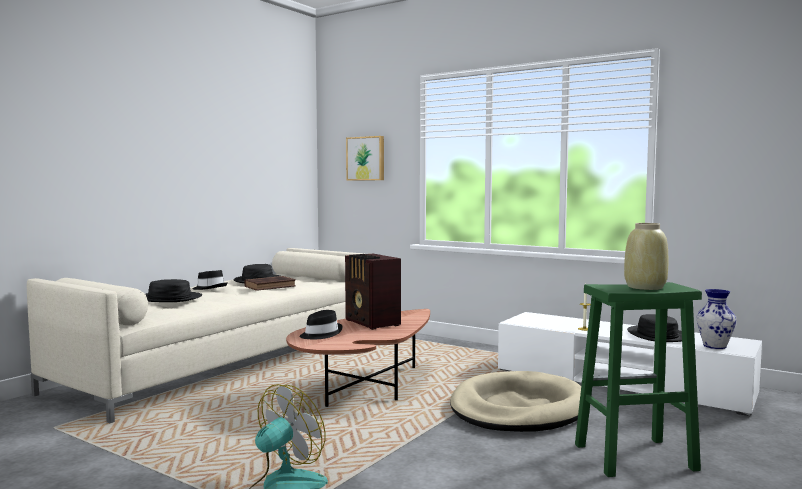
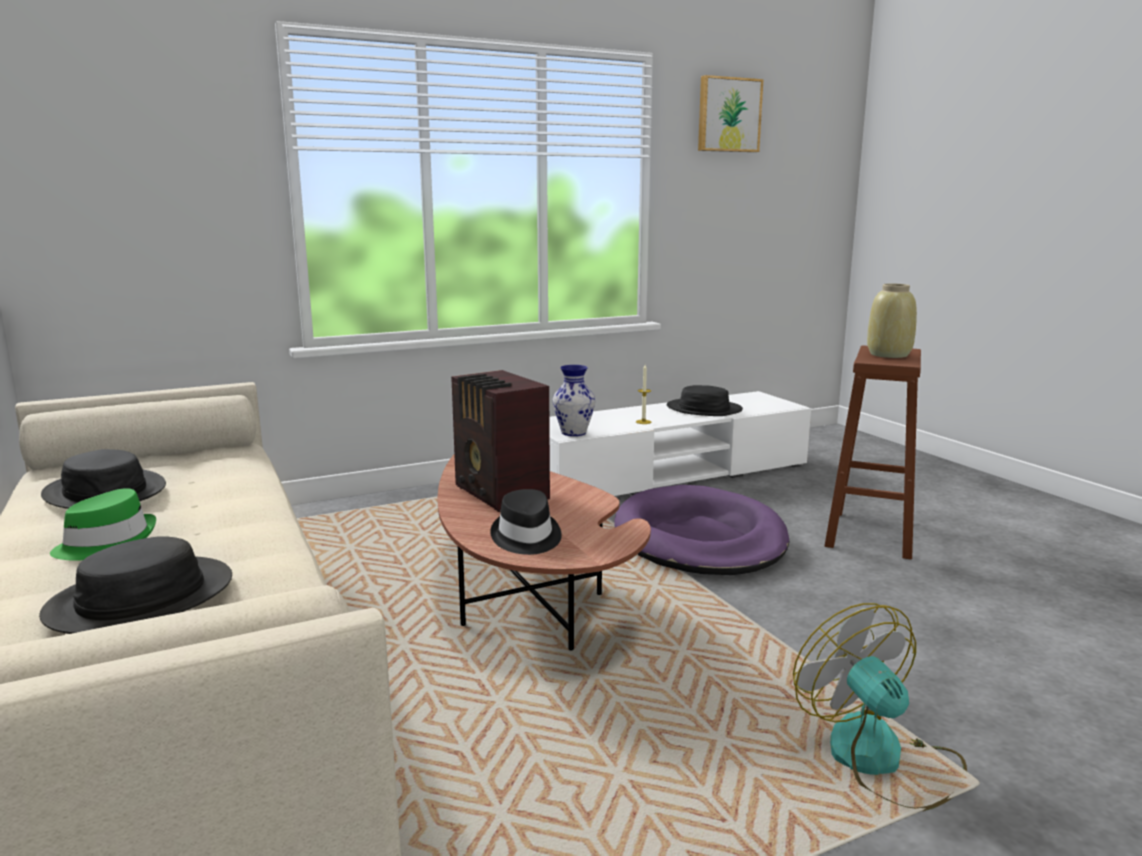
camera: 60 degrees left, 10 degrees up
black hat [192,270,228,290] -> green hat [50,488,156,561]
brown book [244,276,296,291] -> none
radio [345,254,401,330] -> radio turned 60 degrees clockwise [451,370,550,512]
picture [346,136,384,180] -> picture moved to [698,75,764,152]
beige dog bed [450,371,581,432] -> purple dog bed [614,485,790,575]
green stool [575,282,702,477] -> brown stool [825,346,921,560]
vase [697,289,736,349] -> vase moved to [553,365,595,436]

